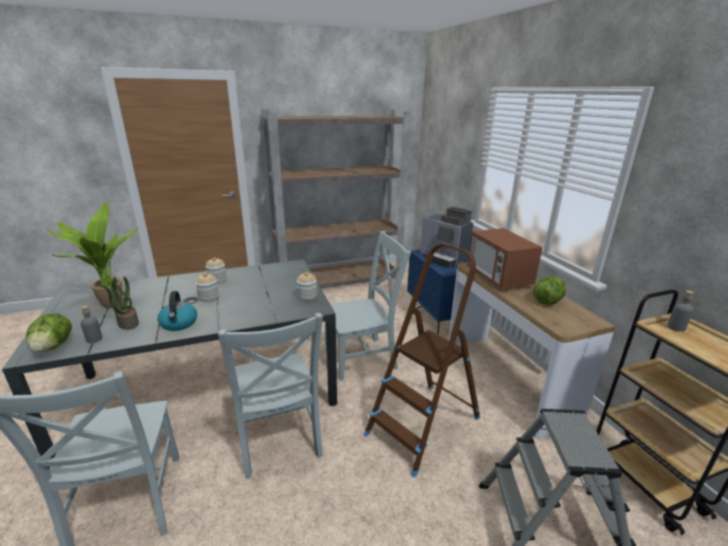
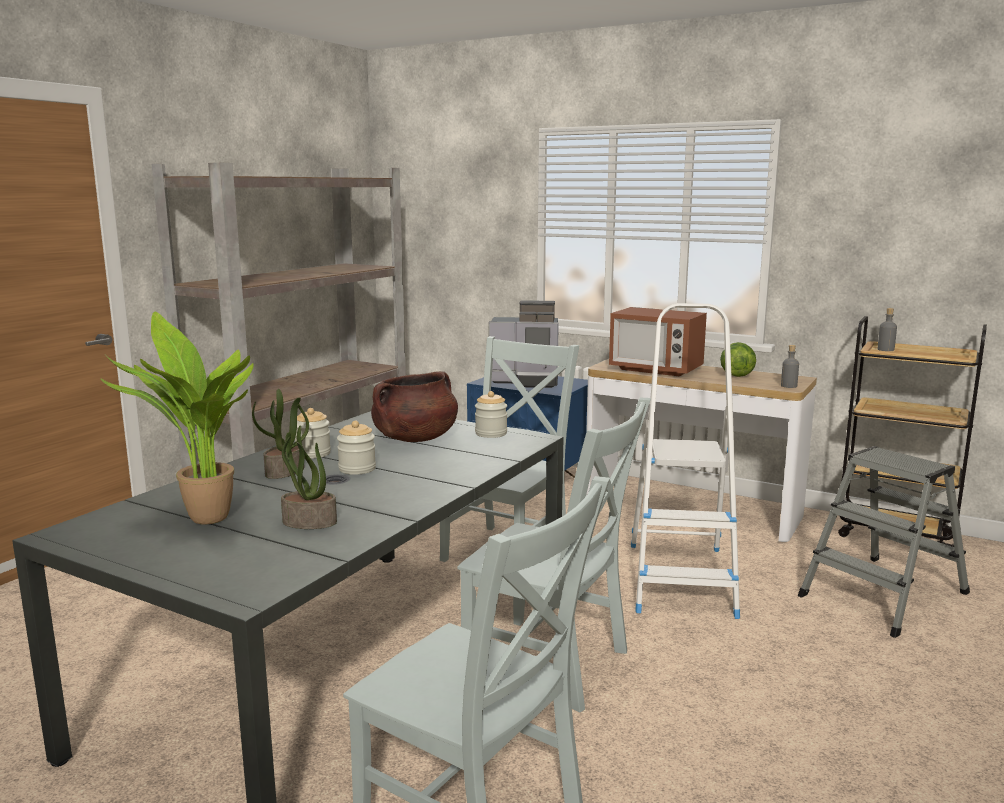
camera: 40 degrees left, 10 degrees down
lettuce [26,313,72,352] -> none
grey bottle [81,306,102,343] -> grey bottle moved to [781,345,799,388]
kettle [157,291,197,331] -> none
brown step ladder [364,244,480,477] -> white step ladder [631,303,740,619]
none -> potted plant [252,389,309,479]
none -> brown cooking pot [371,371,458,442]

